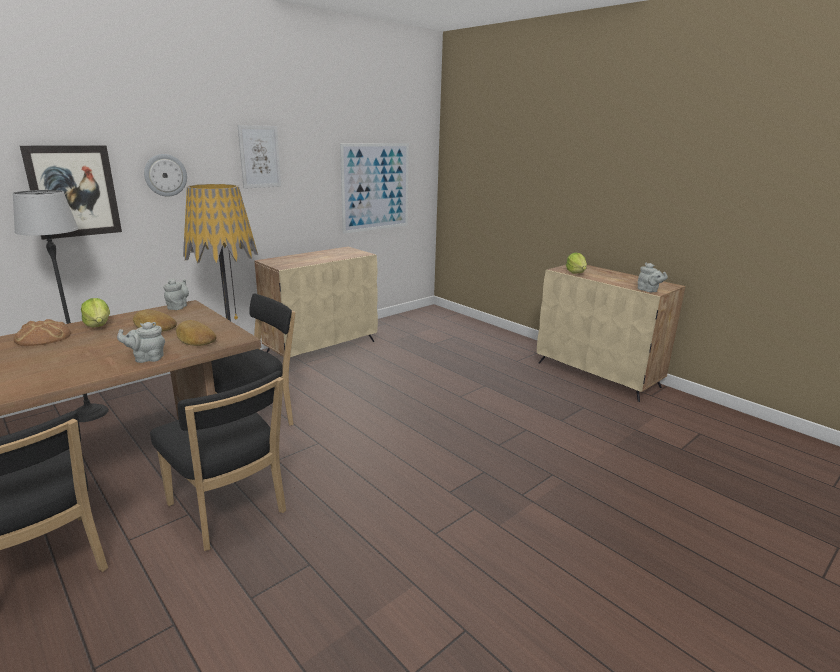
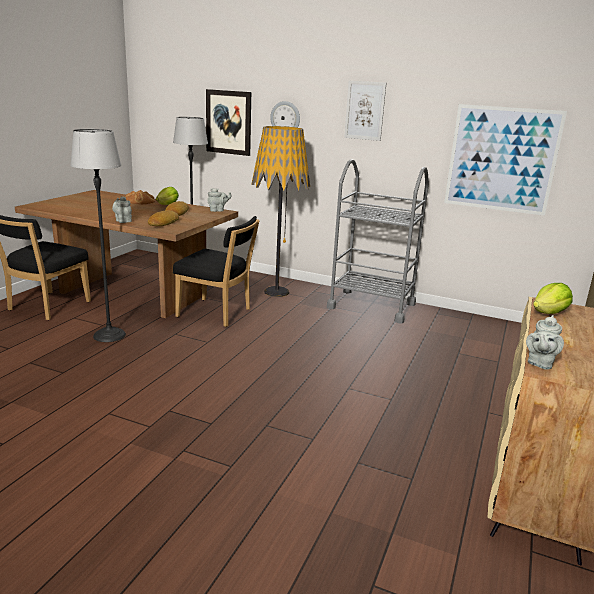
camera: 65 degrees right, 0 degrees up
black chair [150,371,286,551] -> floor lamp [70,129,126,342]
beige cabinet [254,247,378,357] -> grey cart [327,159,429,324]

